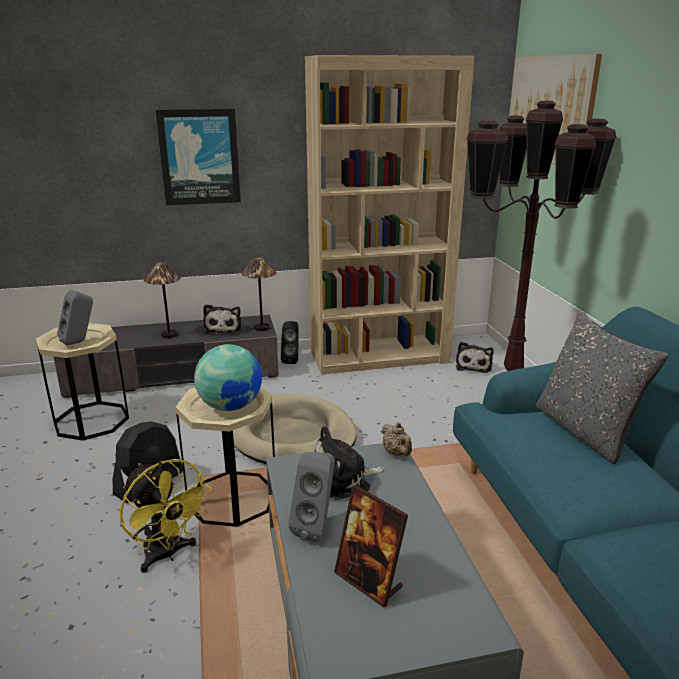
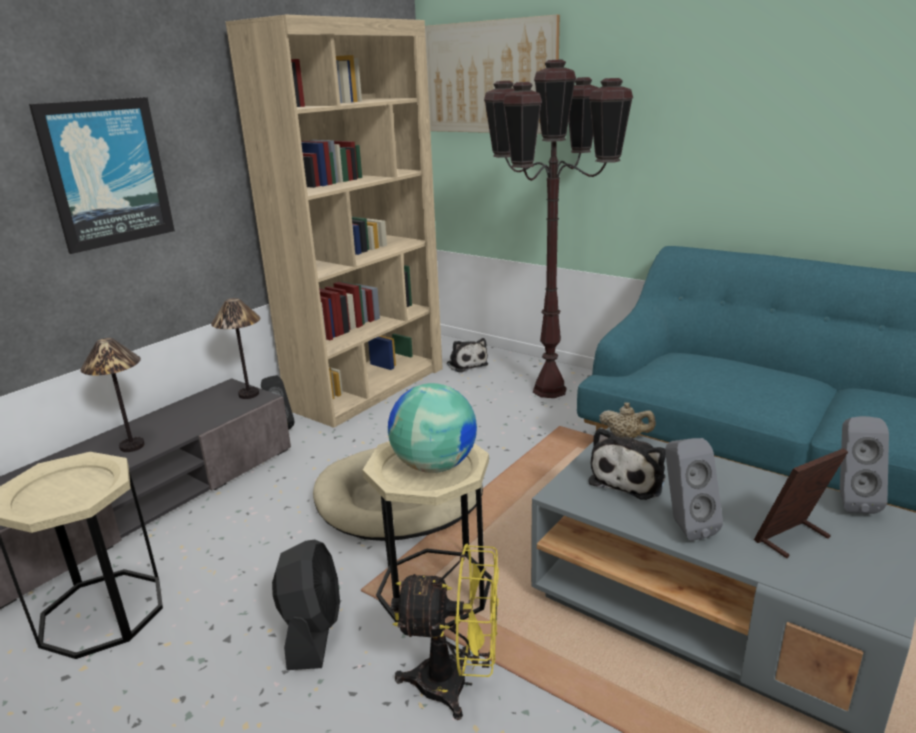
camera: 40 degrees left, 0 degrees up
grey speaker [57,290,93,346] -> grey speaker moved to [840,416,889,514]
plush toy [203,304,241,335] -> none
picture frame [334,485,408,608] -> picture frame turned 150 degrees clockwise [754,448,848,558]
grey pillow [536,311,669,464] -> none

